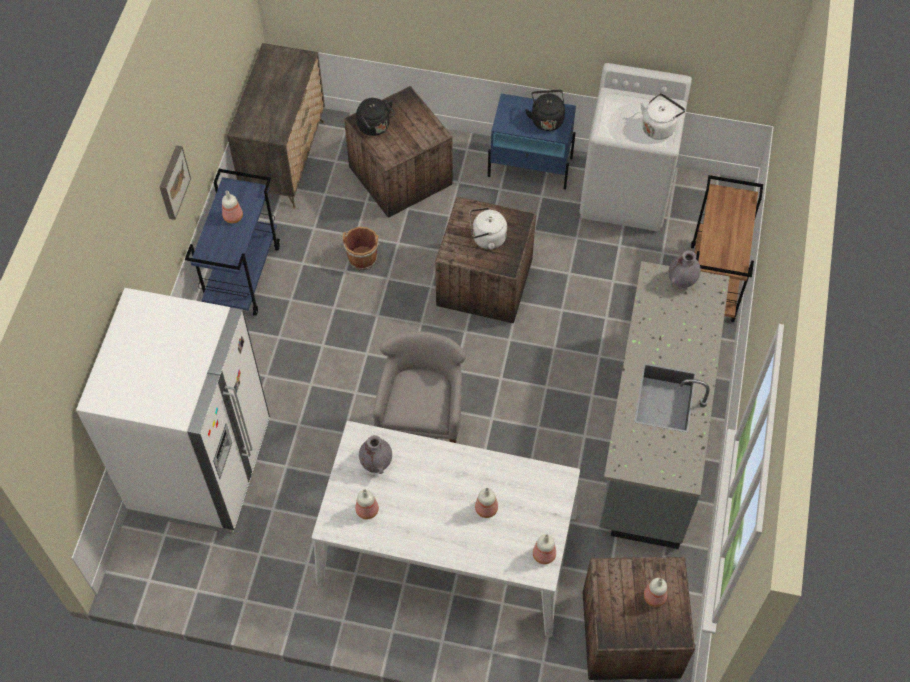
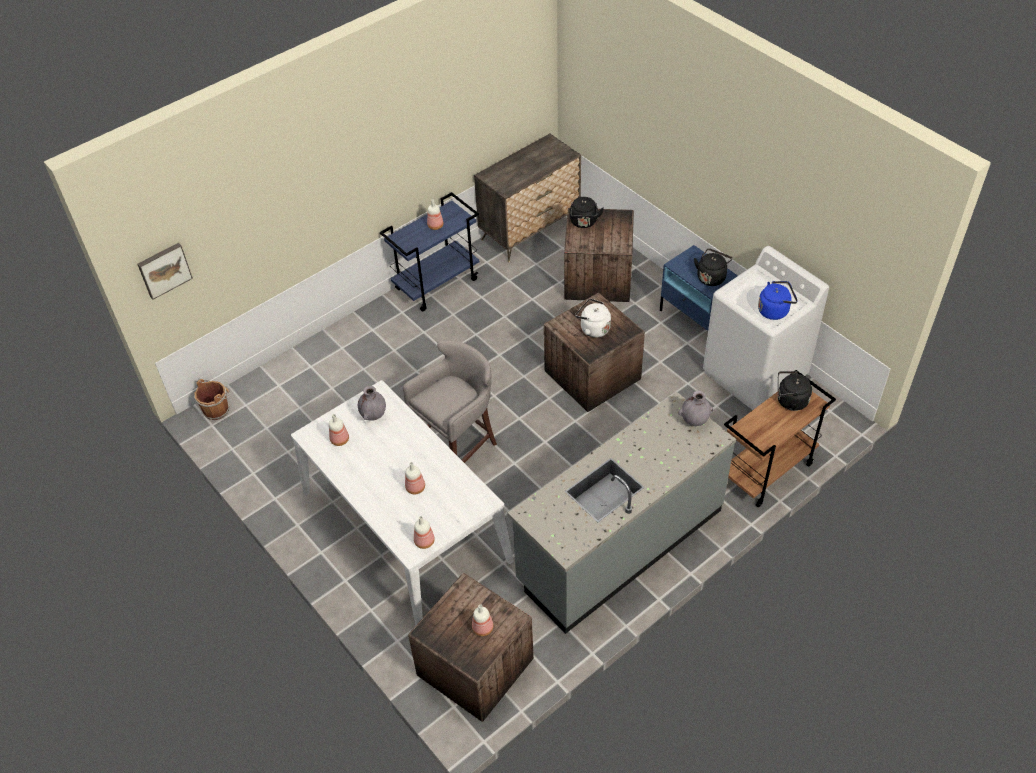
camera: 40 degrees right, 10 degrees down
white fridge [76,288,270,533] -> none
picture [160,145,191,220] -> picture moved to [137,243,193,300]
brown bucket [342,227,381,270] -> brown bucket moved to [194,379,230,420]
white kettle [640,93,685,140] -> blue kettle [758,281,798,320]
none -> black kettle [777,371,812,411]

